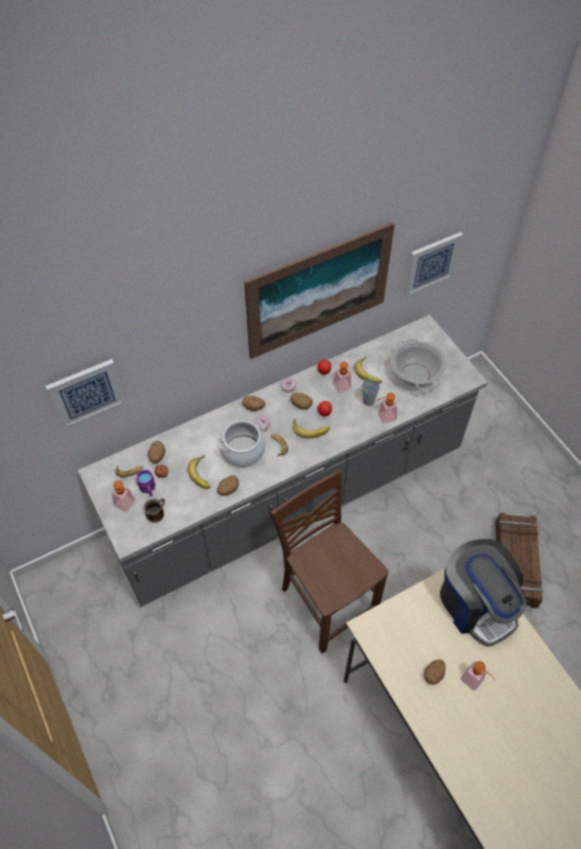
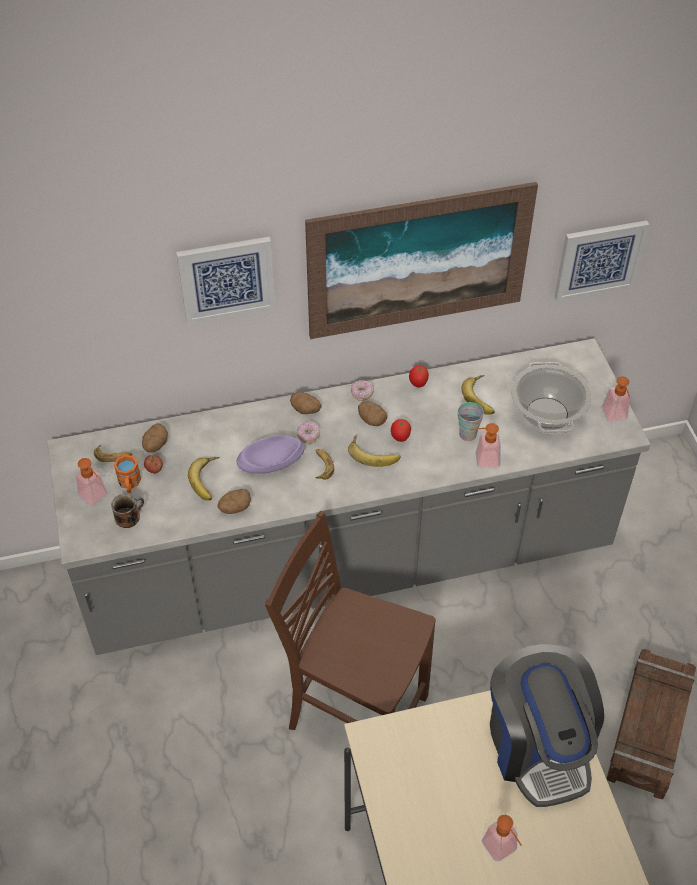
camera: 15 degrees right, 5 degrees down
picture [45,359,126,429] -> picture moved to [176,237,275,324]
purple mug [136,470,155,496] -> orange mug [114,455,141,493]
cooking pot [218,420,265,467] -> purple bowl [237,436,304,474]
brown chair [271,469,389,654] -> brown chair turned 45 degrees counterclockwise [265,511,436,730]
soap dispenser [333,362,352,393] -> soap dispenser moved to [602,376,631,422]
potato [424,659,445,685] -> none

